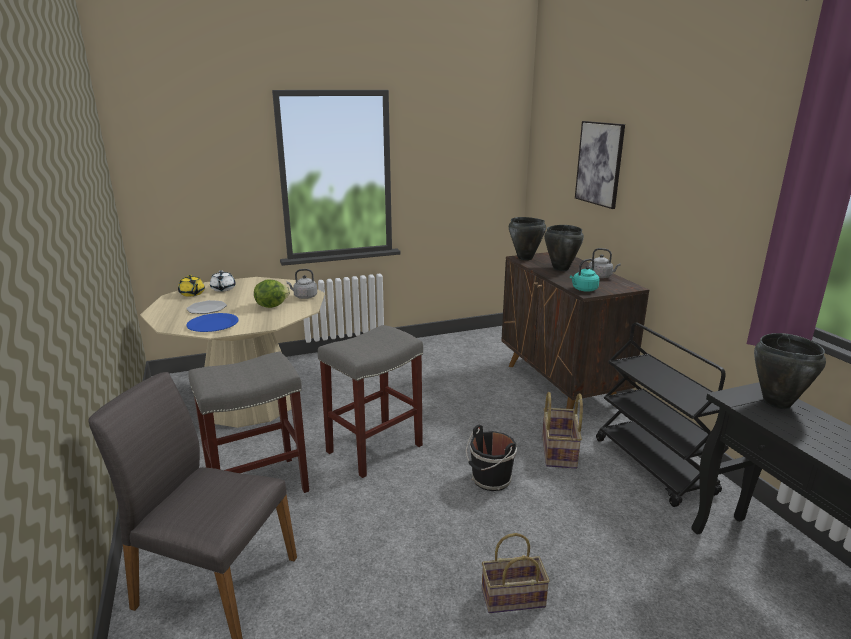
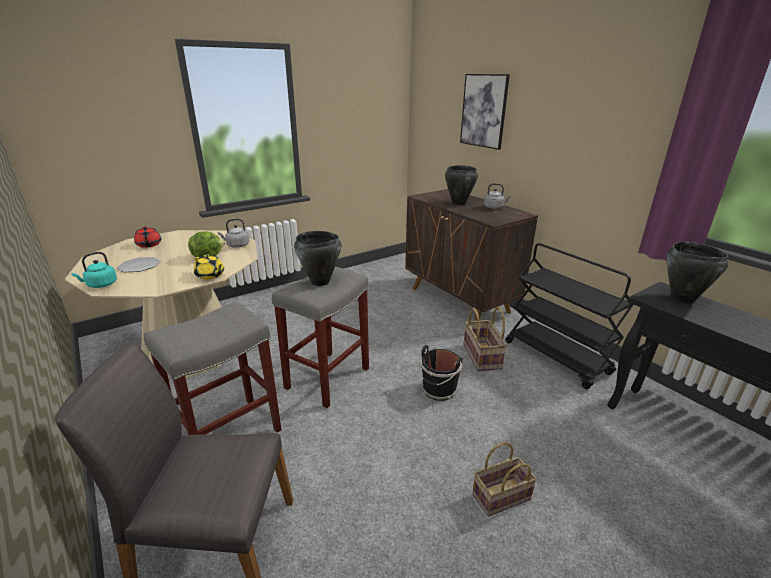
camera: 15 degrees left, 5 degrees up
yellow teapot [178,275,205,297] -> yellow teapot moved to [194,254,224,279]
blue plate [186,313,239,332] -> none
white teapot [210,270,236,292] -> red teapot [134,226,161,248]
black cooking pot [509,217,546,260] -> black cooking pot moved to [294,231,342,286]
turquoise kettle [570,259,599,292] -> turquoise kettle moved to [71,252,117,288]

